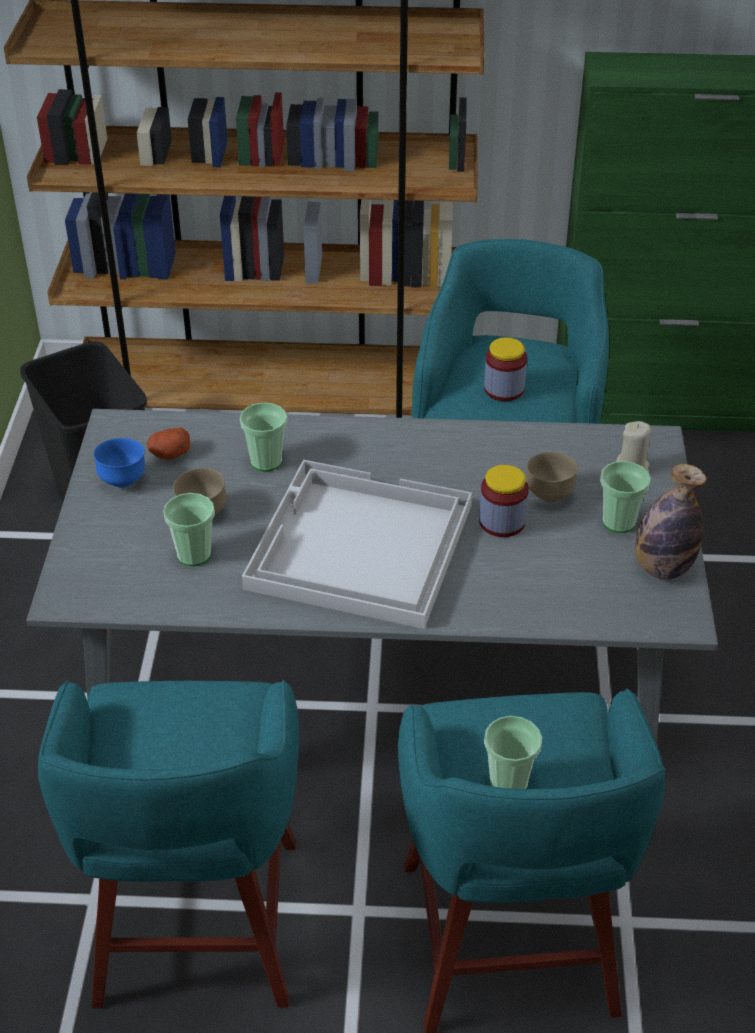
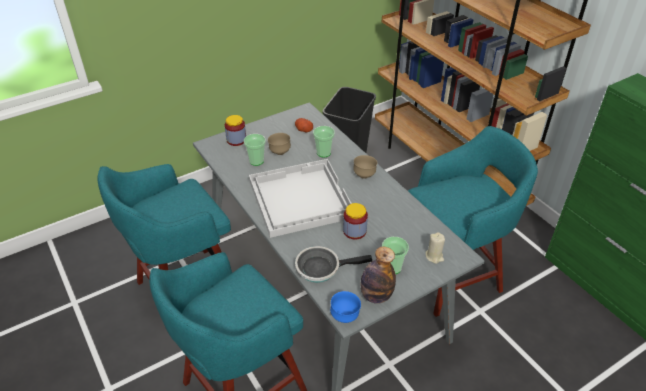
camera: 55 degrees right, 0 degrees up
blue bowl [93,438,145,488] -> blue bowl moved to [330,291,361,323]
jar [484,337,527,401] -> jar moved to [225,115,246,146]
cup [484,716,542,789] -> none
brown bowl [526,452,578,502] -> brown bowl moved to [353,155,377,179]
none -> frying pan [295,246,372,283]

